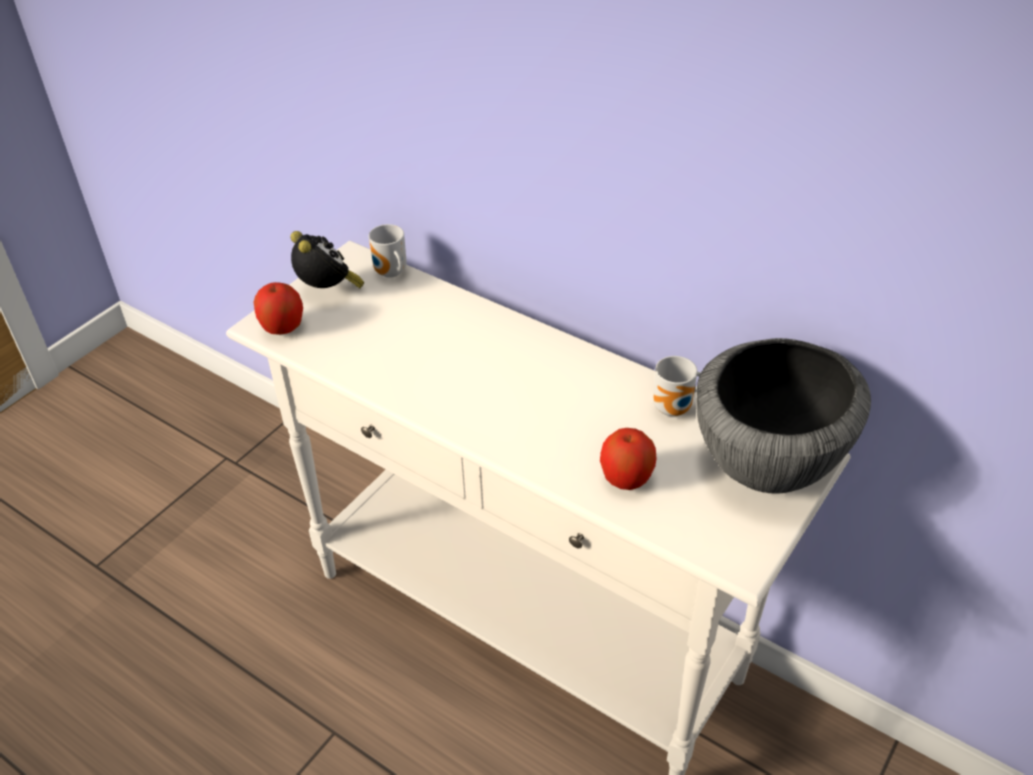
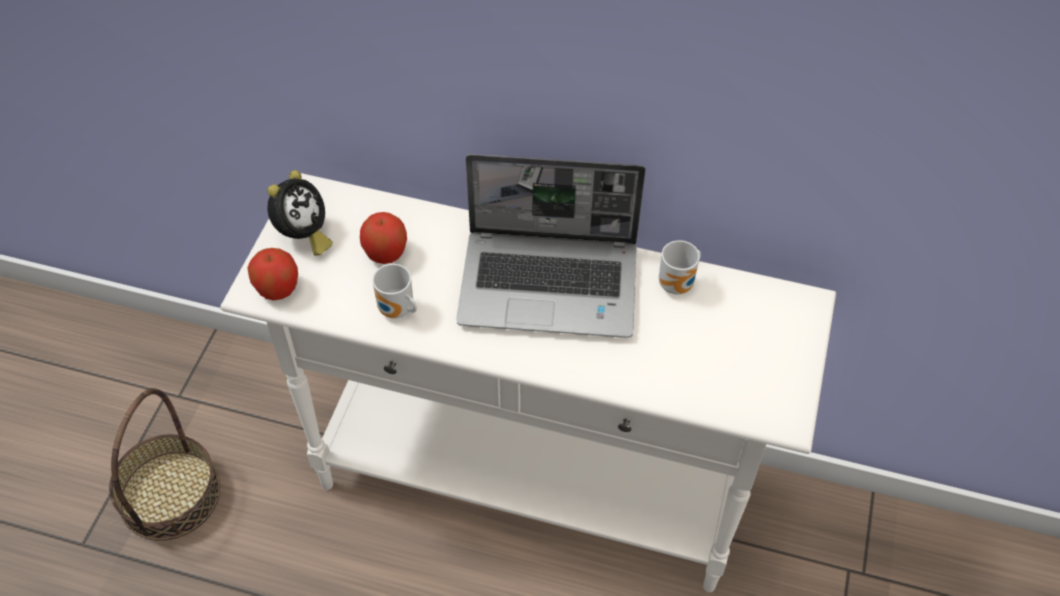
camera: 20 degrees left, 10 degrees up
alarm clock [291,231,365,288] -> alarm clock turned 75 degrees clockwise [267,170,333,256]
mug [369,224,407,278] -> mug moved to [372,264,417,318]
apple [600,428,656,490] -> apple moved to [360,212,407,264]
bowl [696,338,871,493] -> none
none -> basket [109,388,220,541]
none -> laptop [456,154,646,338]

